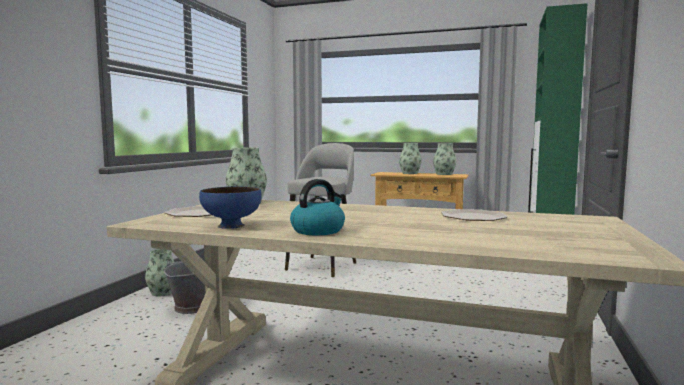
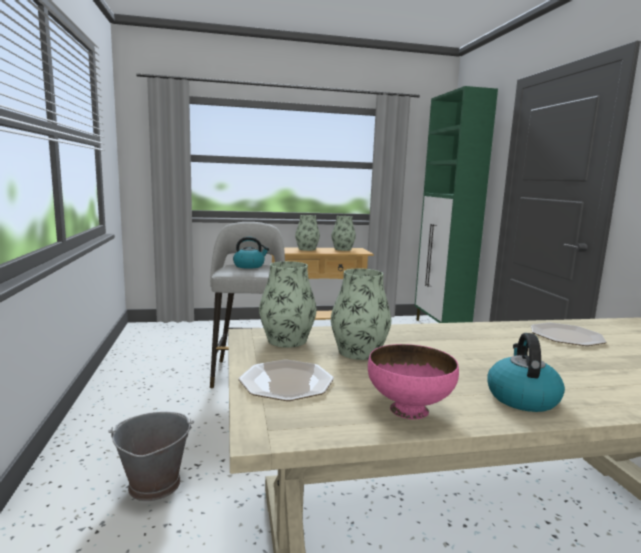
camera: 30 degrees left, 5 degrees up
vase [145,249,175,296] -> vase moved to [331,268,392,360]
blue bowl [199,187,262,229] -> pink bowl [368,344,459,419]
none -> kettle [233,237,269,269]

